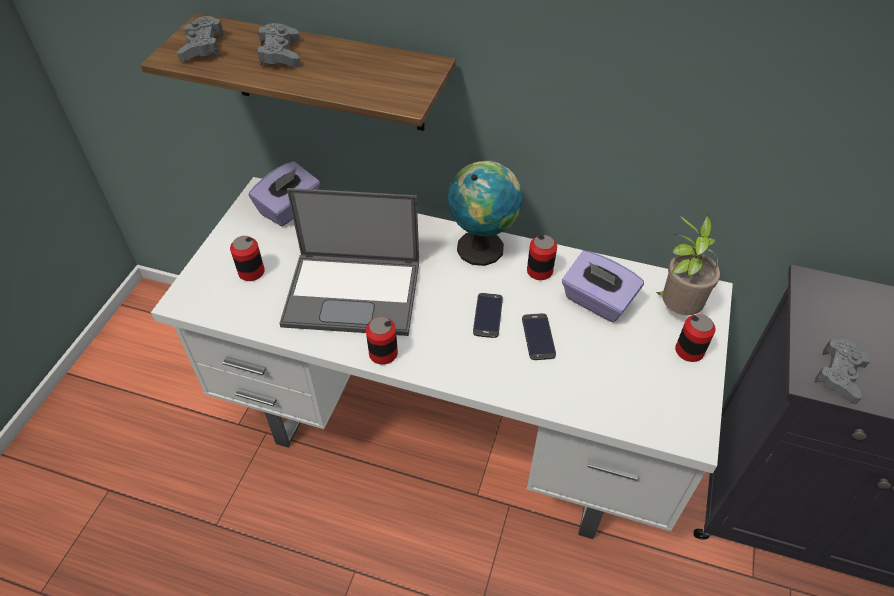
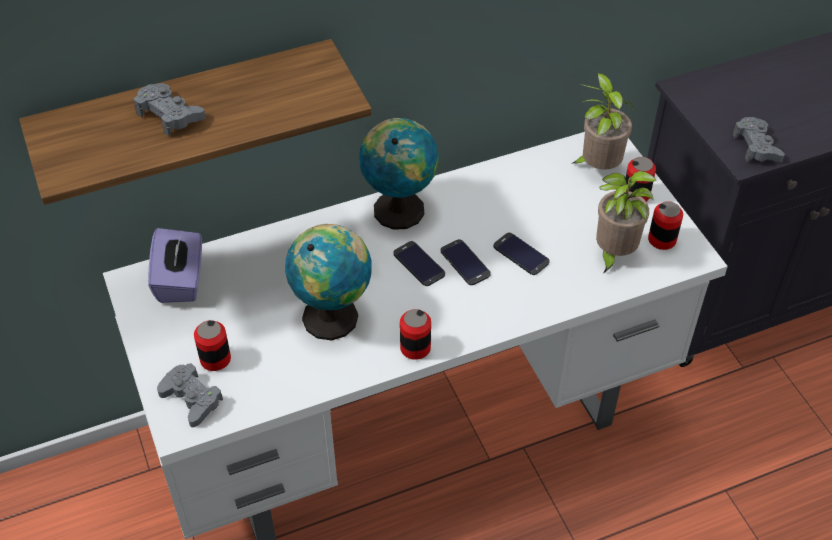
camera: 40 degrees left, 0 degrees up
grey game controller [177,16,224,62] -> grey game controller moved to [157,364,223,427]
laptop [279,188,419,336] -> globe [285,224,372,340]
can [527,235,557,280] -> can moved to [648,201,683,250]
purple tissue box [562,250,644,322] -> none
none -> phone [393,241,445,286]
none -> potted plant [596,171,657,274]

